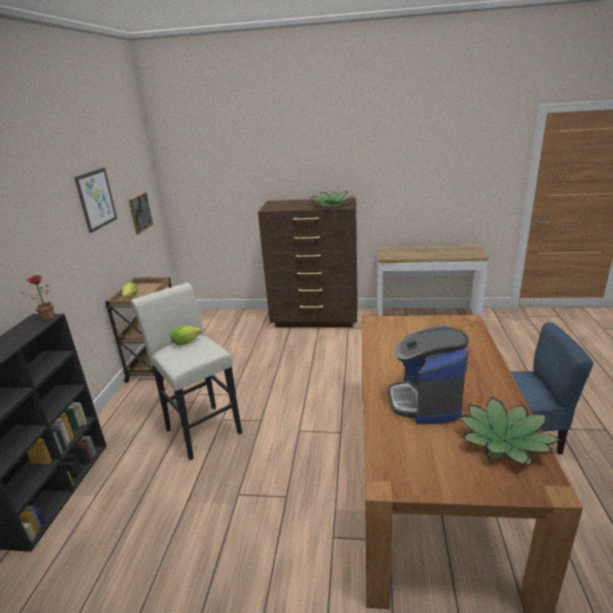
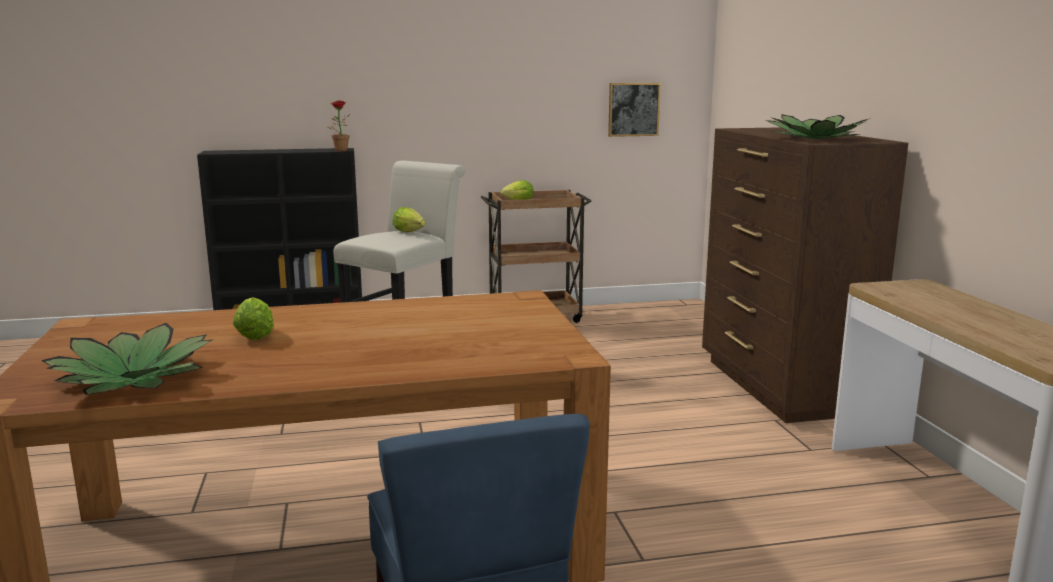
camera: 70 degrees right, 10 degrees down
picture [74,167,117,233] -> none
coffee machine [388,326,469,424] -> lettuce [233,297,274,340]

